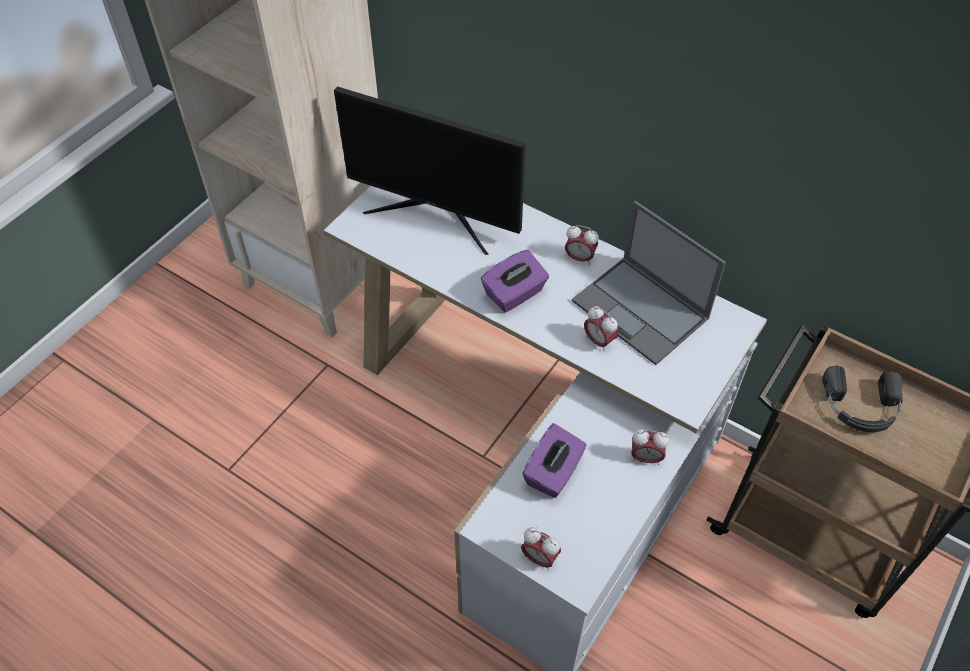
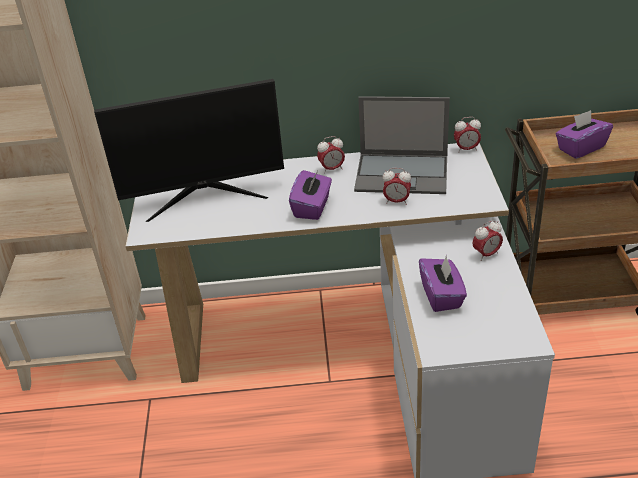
camera: 35 degrees left, 15 degrees down
alarm clock [521,527,561,570] -> alarm clock moved to [454,117,481,153]
black headphones [822,366,903,432] -> purple tissue box [556,110,613,159]

